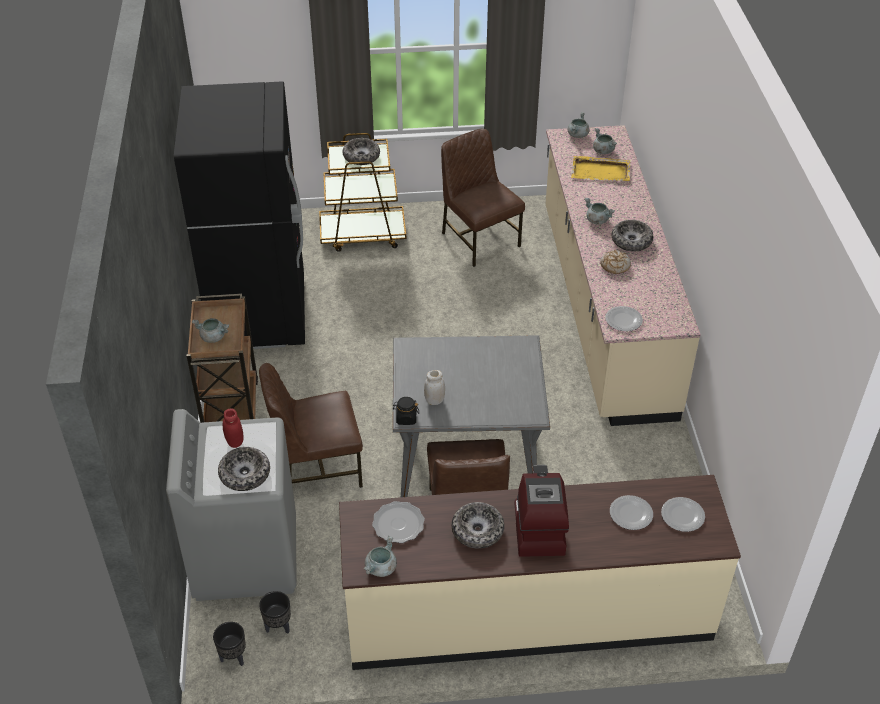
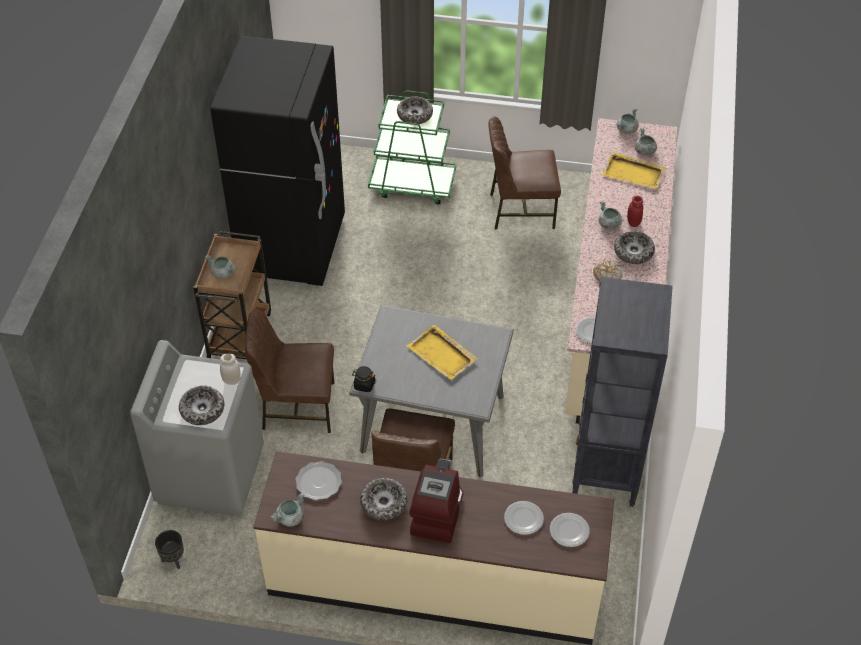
camera: 15 degrees right, 5 degrees up
red jar [223,409,244,448] -> red jar moved to [627,195,643,227]
black planter [259,591,291,634] -> none
brown cart [319,133,406,252] -> green cart [368,90,456,204]
white jar [424,370,445,405] -> white jar moved to [220,354,241,385]
brown chair [441,129,525,267] -> brown chair turned 75 degrees counterclockwise [489,116,561,229]
none -> yellow tray [406,325,478,380]
none -> black bookcase [572,277,673,507]

